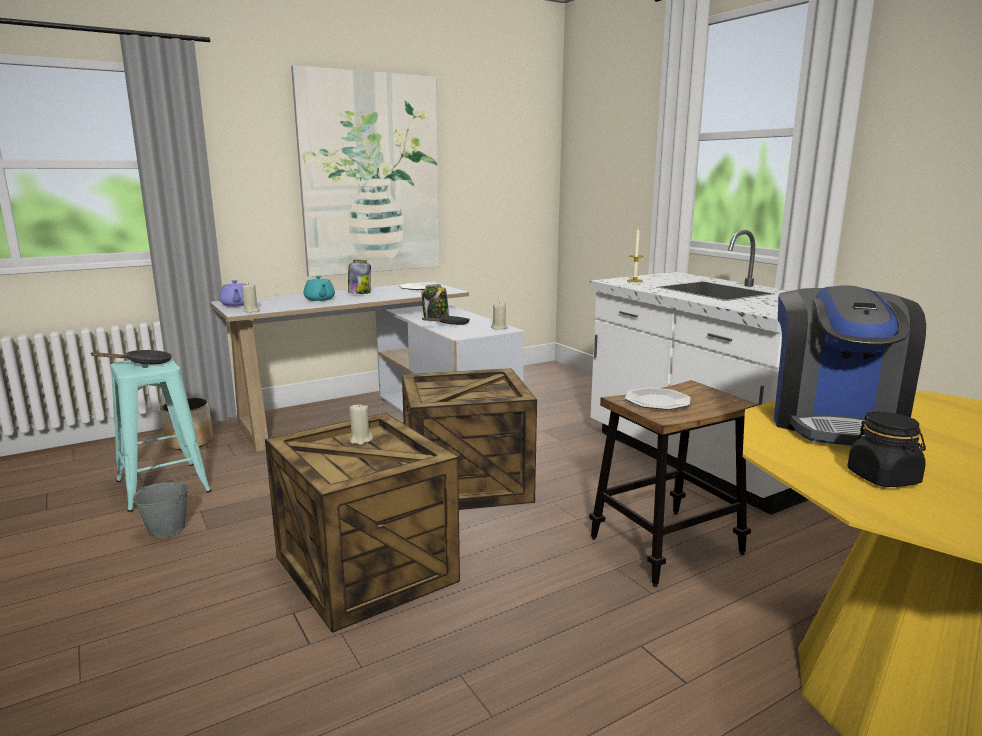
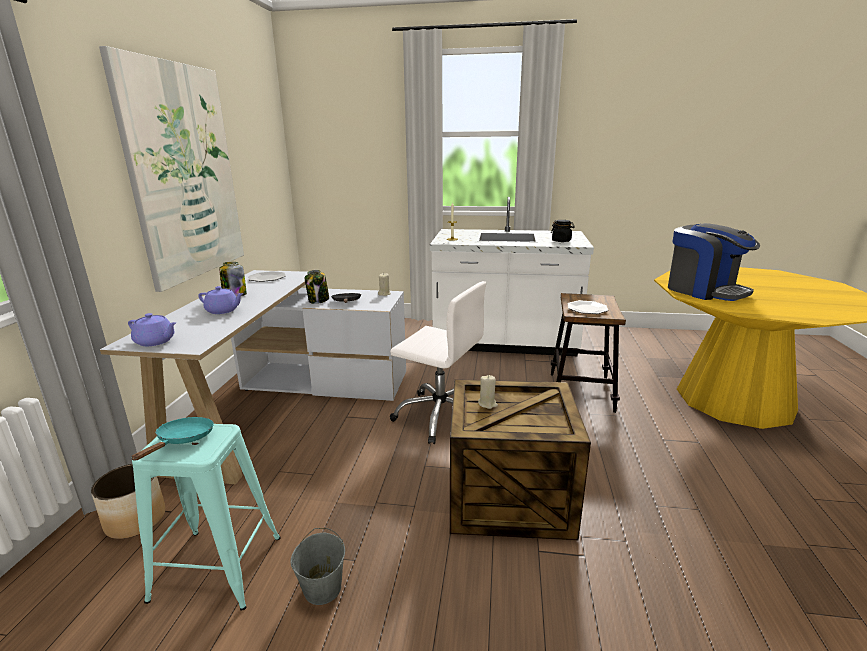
camera: 50 degrees left, 5 degrees up
black frying pan [89,350,172,364] -> turquoise frying pan [131,417,214,460]
beige candle [242,283,260,313] -> none
turquoise teapot [303,276,335,301] -> purple teapot [198,286,244,314]
crate [402,368,537,510] -> white office chair [390,281,486,444]
black jar [848,411,926,487] -> black jar moved to [551,220,575,242]

